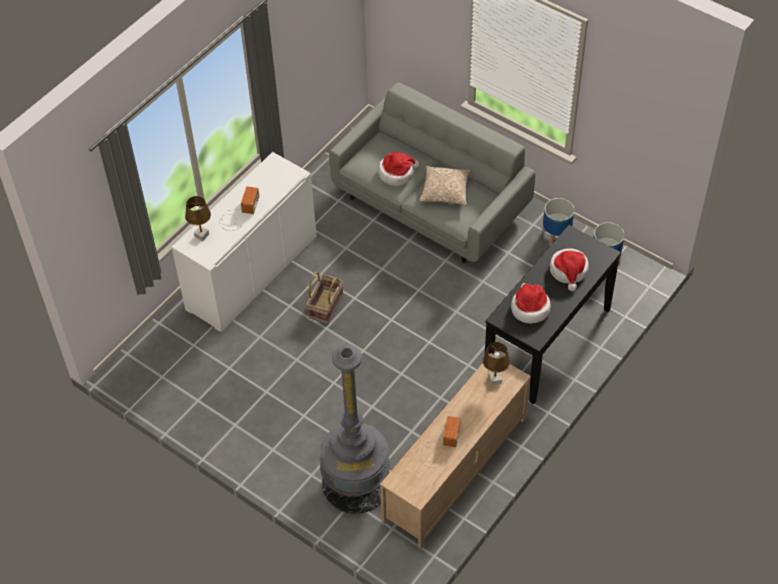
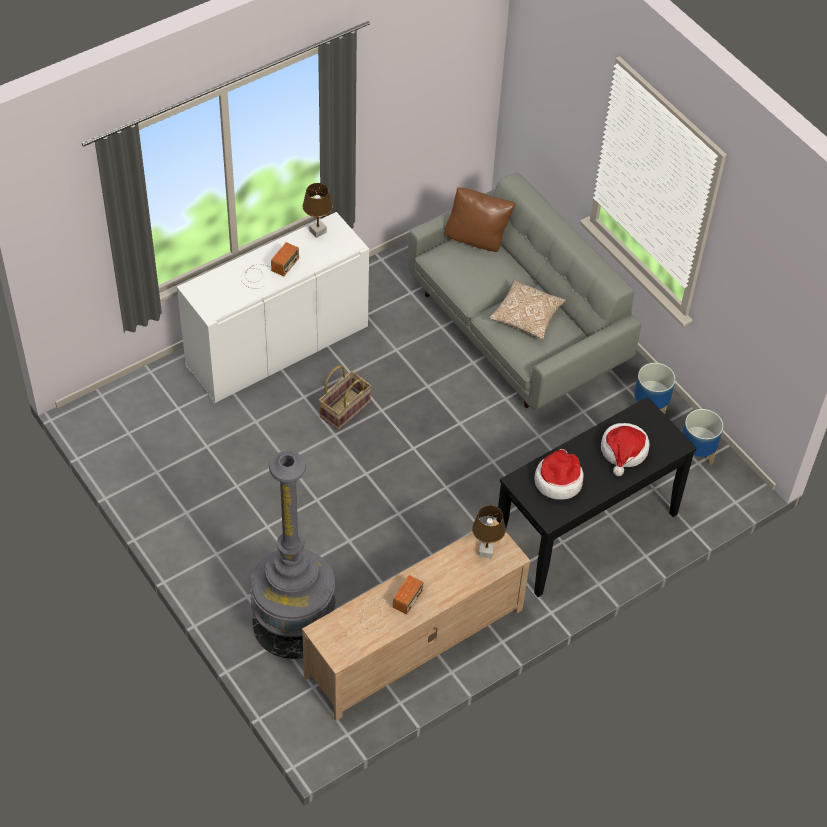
camera: 15 degrees right, 0 degrees up
brown table lamp [185,196,211,241] -> brown table lamp moved to [303,183,333,238]
hat [378,152,420,186] -> none
none -> brown pillow [444,187,516,252]

